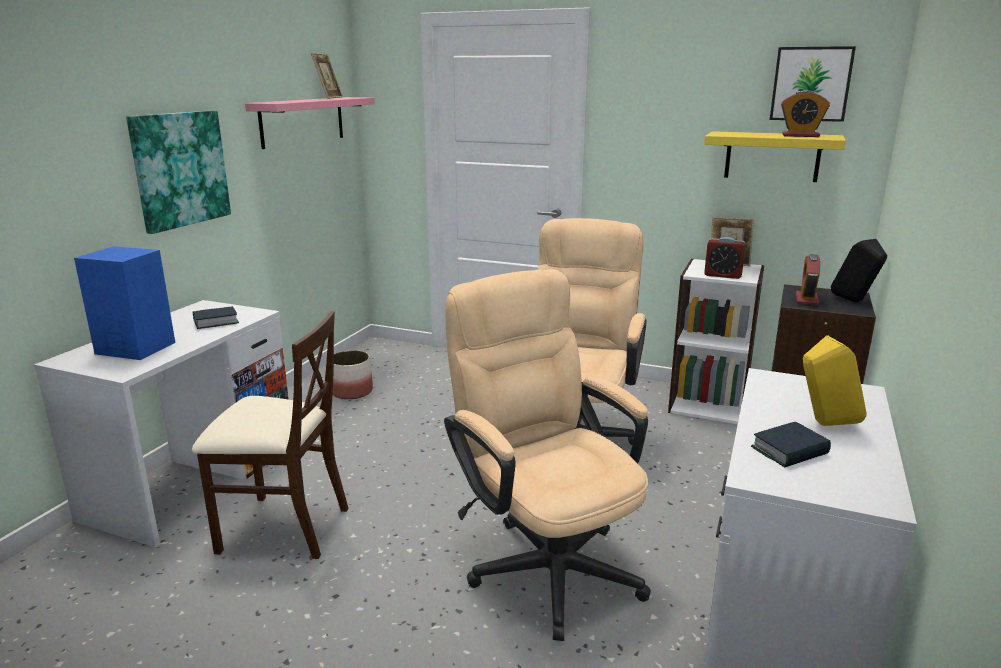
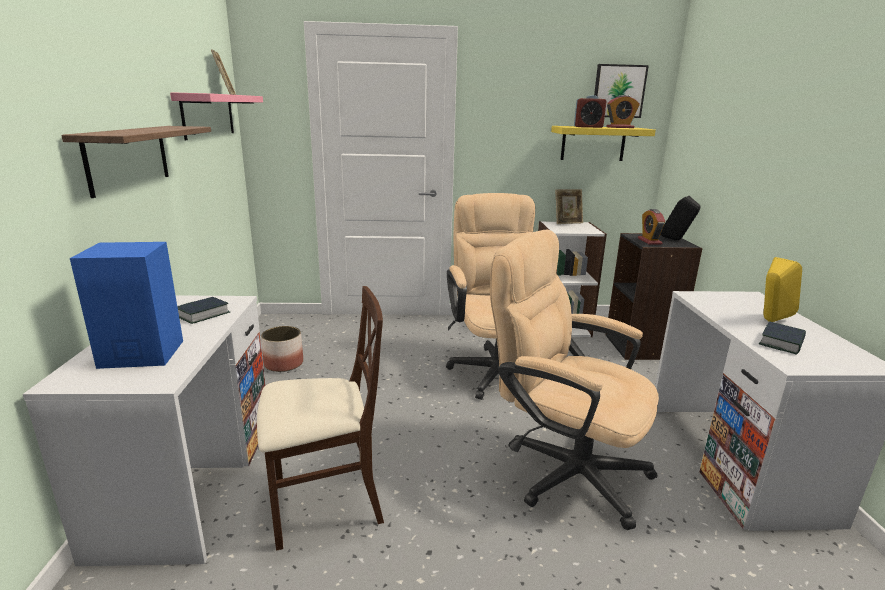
camera: 25 degrees left, 0 degrees up
picture [126,110,231,234] -> shelf [61,126,211,198]
alarm clock [704,237,746,279] -> alarm clock moved to [574,95,607,128]

